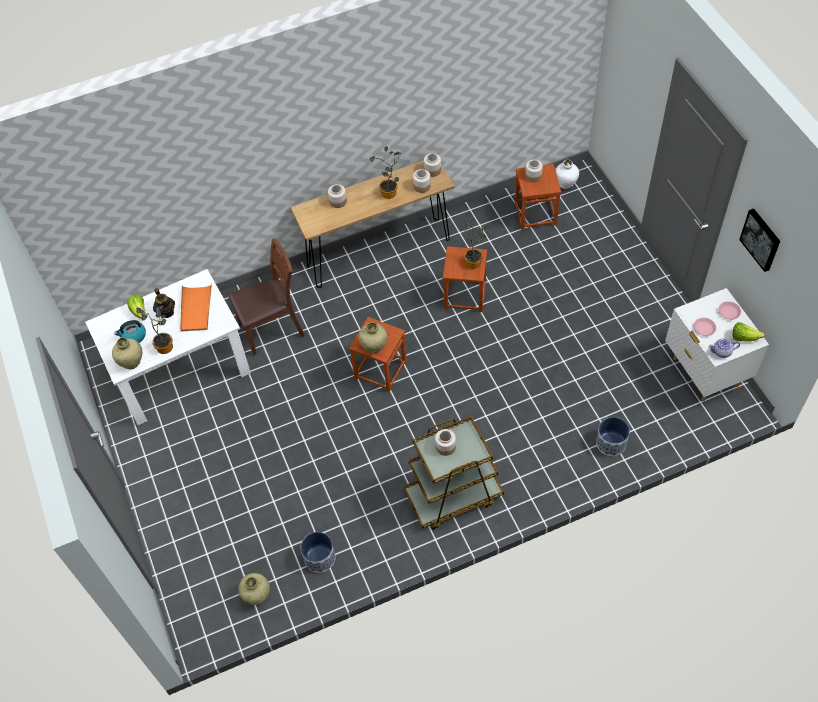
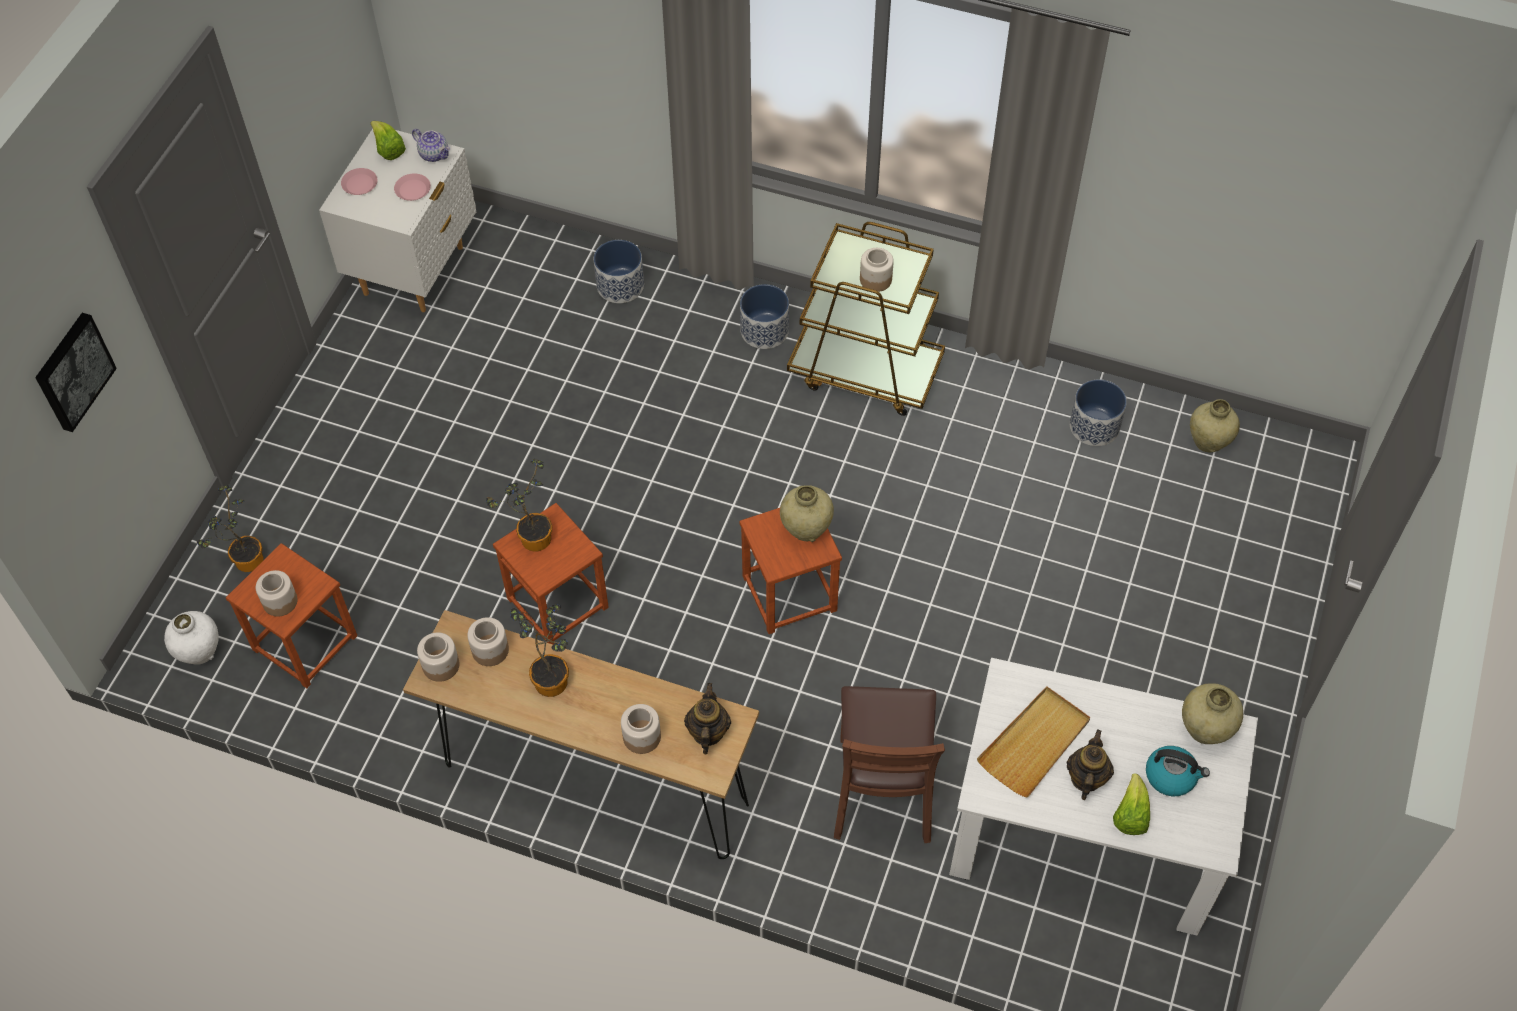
camera: 140 degrees left, 0 degrees up
potted plant [136,306,173,354] -> potted plant moved to [197,485,264,572]
orange tray [180,284,212,332] -> beige tray [977,687,1090,797]
brown chair [228,238,305,355] -> brown chair turned 105 degrees counterclockwise [834,686,945,843]
picture [739,208,780,272] -> picture moved to [35,313,117,432]
none -> teapot [684,683,731,754]
none -> planter [740,284,789,349]

